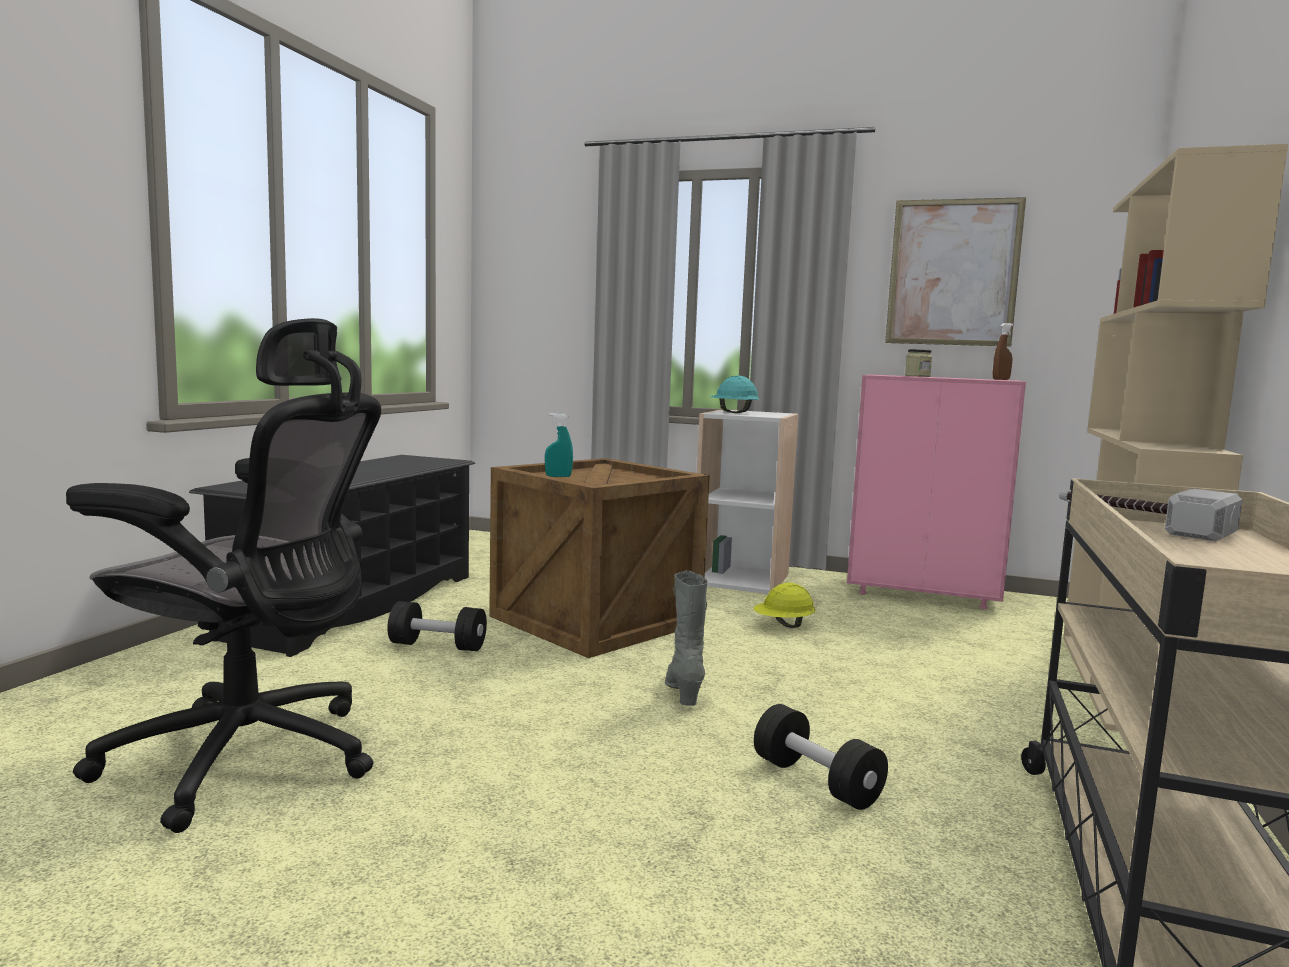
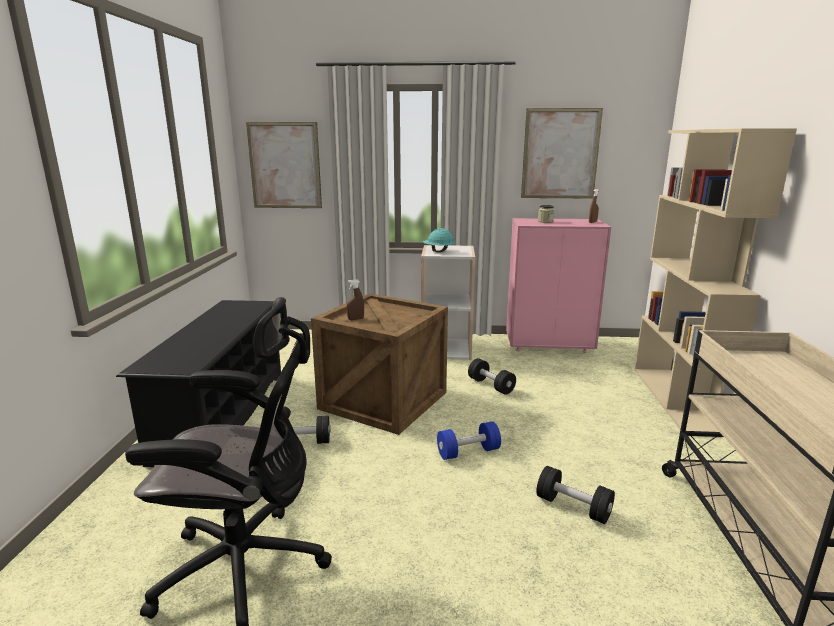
camera: 15 degrees left, 10 degrees up
turquoise spray bottle [545,413,573,477] -> brown spray bottle [347,280,364,320]
grey boot [665,570,707,706] -> blue dumbbell [437,421,501,460]
yellow hard hat [753,583,815,628] -> black dumbbell [468,358,516,395]
hammer [1059,488,1243,542] -> none
none -> picture [246,122,322,208]

